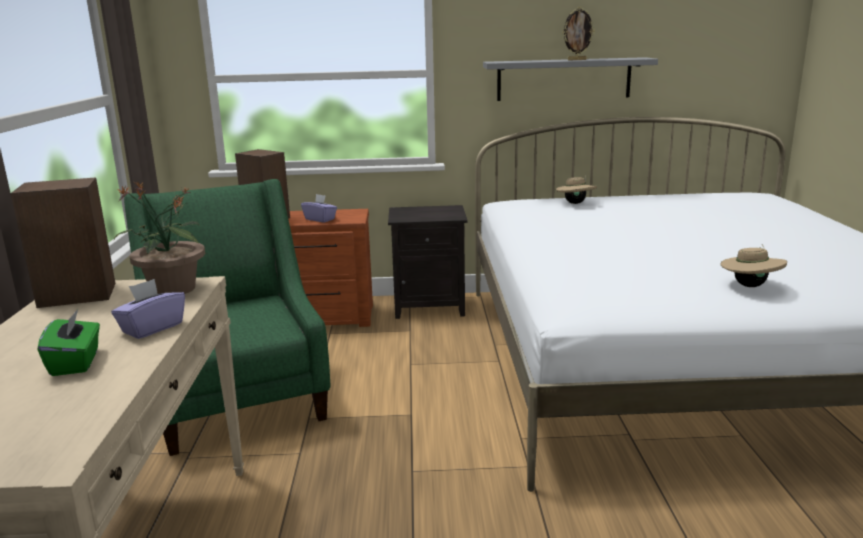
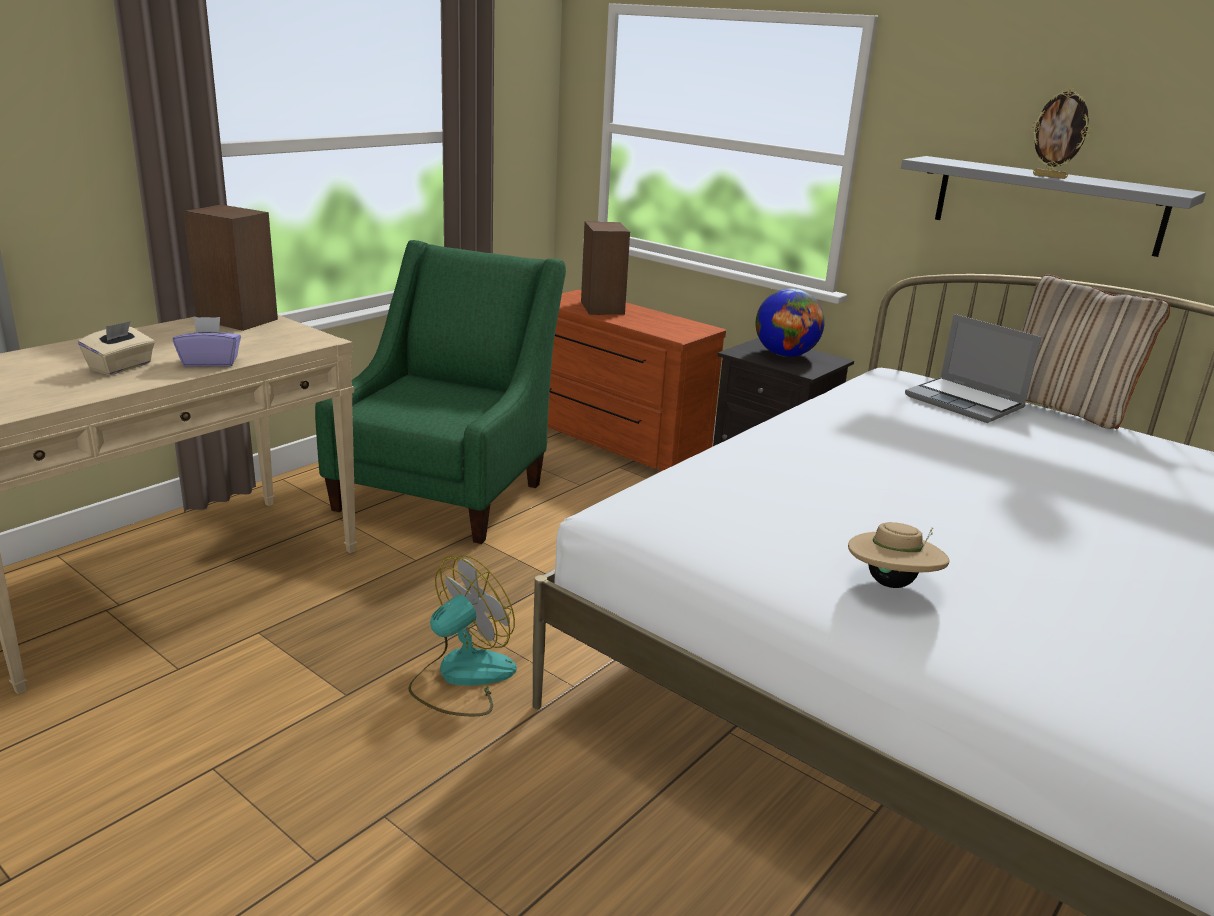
camera: 40 degrees right, 5 degrees up
green tissue box [38,309,100,376] -> beige tissue box [78,321,155,375]
potted plant [114,181,205,294] -> none
purple tissue box [301,194,337,223] -> none
beige hat [556,175,597,204] -> laptop [905,314,1041,423]
none -> fan [408,555,517,716]
none -> globe [756,288,825,357]
none -> beige pillow [1020,275,1170,429]

